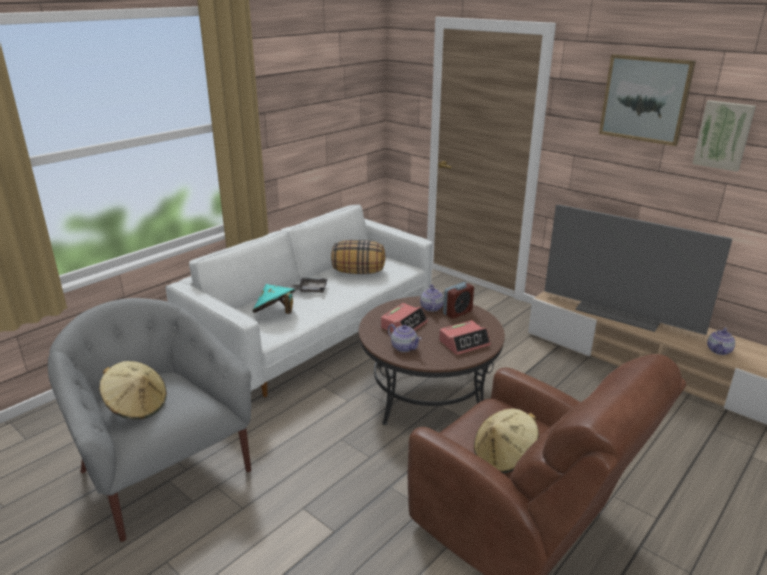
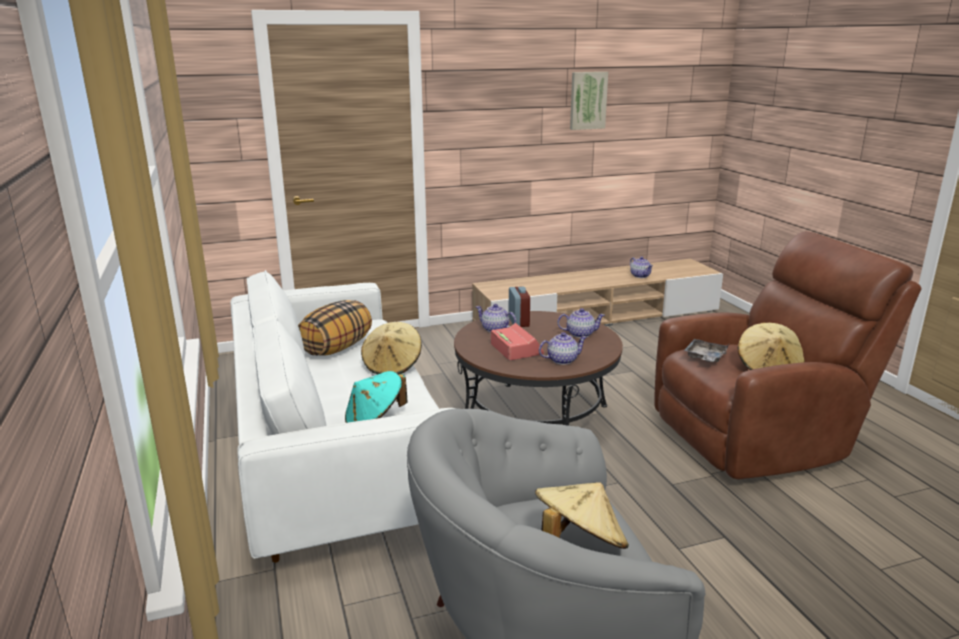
camera: 60 degrees left, 5 degrees down
grey tray [291,278,327,293] -> grey tray moved to [683,339,729,362]
alarm clock [439,320,491,355] -> teapot [557,308,605,338]
television [544,205,732,335] -> none
picture [599,54,696,146] -> none
none -> beige hat [361,322,422,374]

